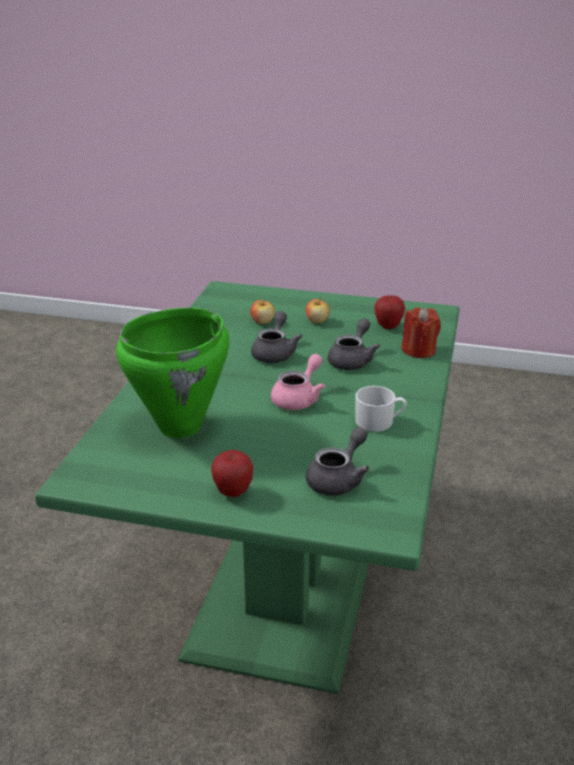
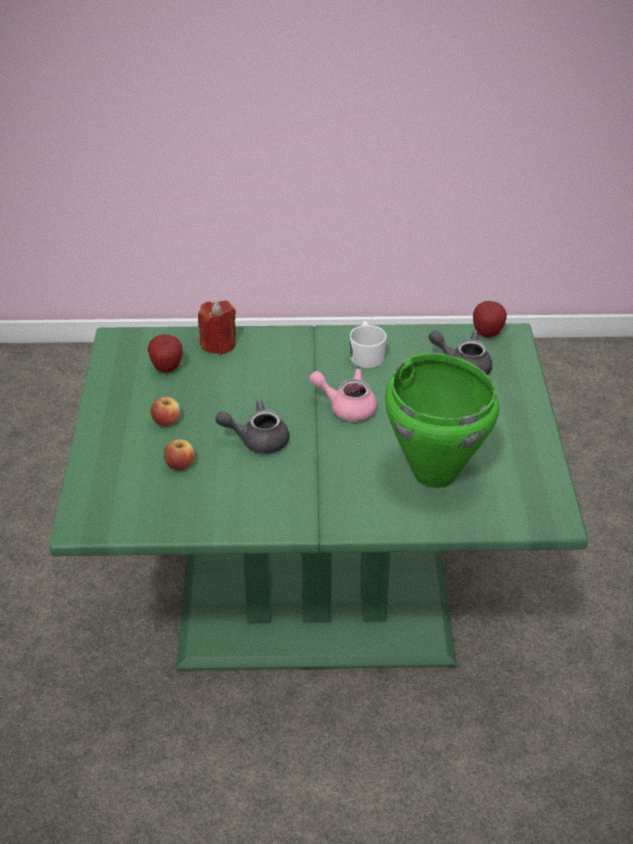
camera: 105 degrees left, 10 degrees up
apple [211,450,253,497] -> apple moved to [473,301,507,337]
grey teapot [328,318,380,370] -> none

